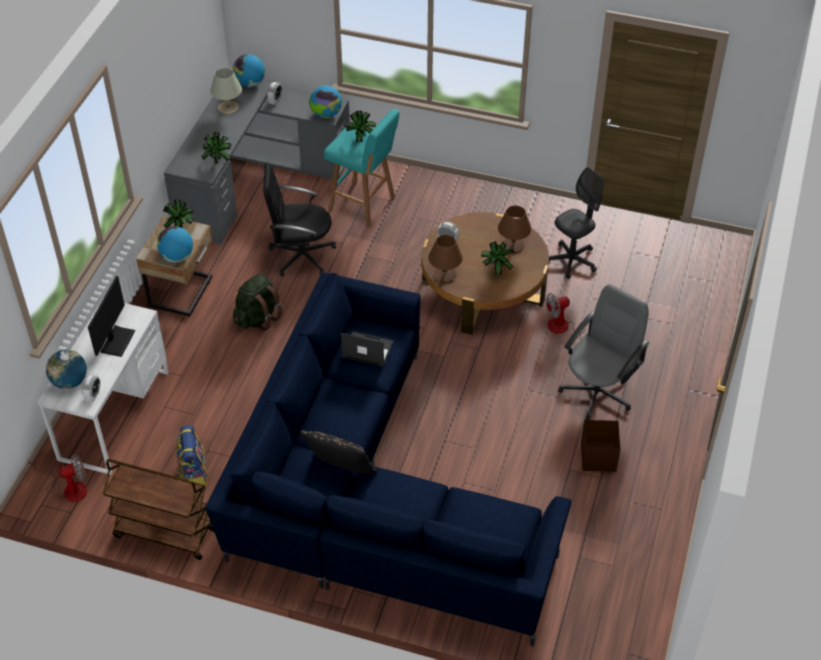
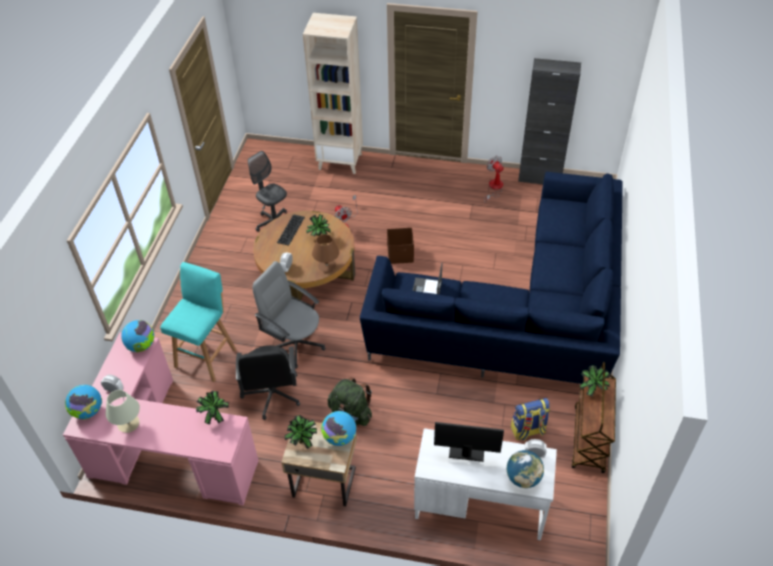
camera: 95 degrees left, 0 degrees up
fan [27,454,87,502] -> fan moved to [484,156,504,202]
grey desk [164,78,350,245] -> pink desk [63,332,259,506]
black pillow [300,431,378,474] -> none
potted plant [345,111,376,142] -> potted plant moved to [580,366,610,397]
brown table lamp [498,205,531,253] -> keyboard [277,214,305,246]
grey office chair [558,284,649,420] -> grey office chair moved to [253,261,326,369]
brown storage box [581,420,621,472] -> brown storage box moved to [387,228,414,264]
none -> beige bookcase [303,13,363,174]
none -> black cabinet [518,58,581,184]

